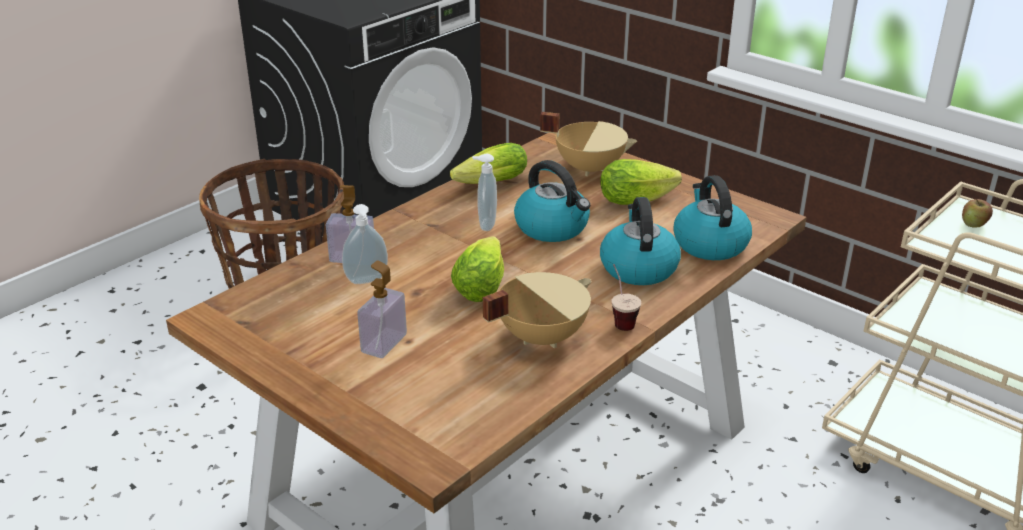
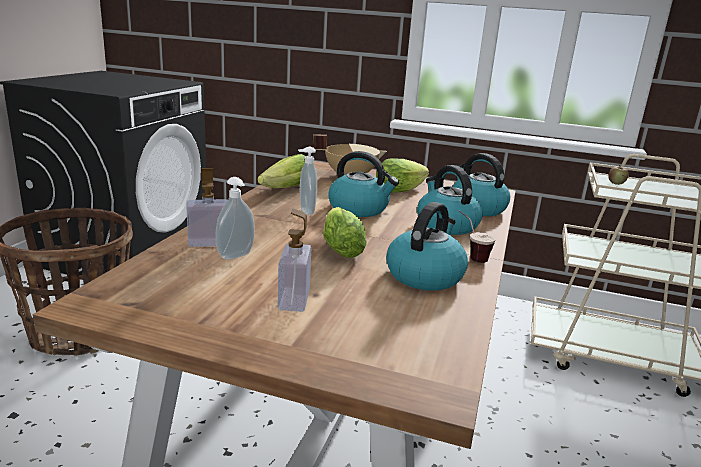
camera: 25 degrees left, 10 degrees down
beige cooking pot [483,272,592,348] -> kettle [386,202,468,290]

